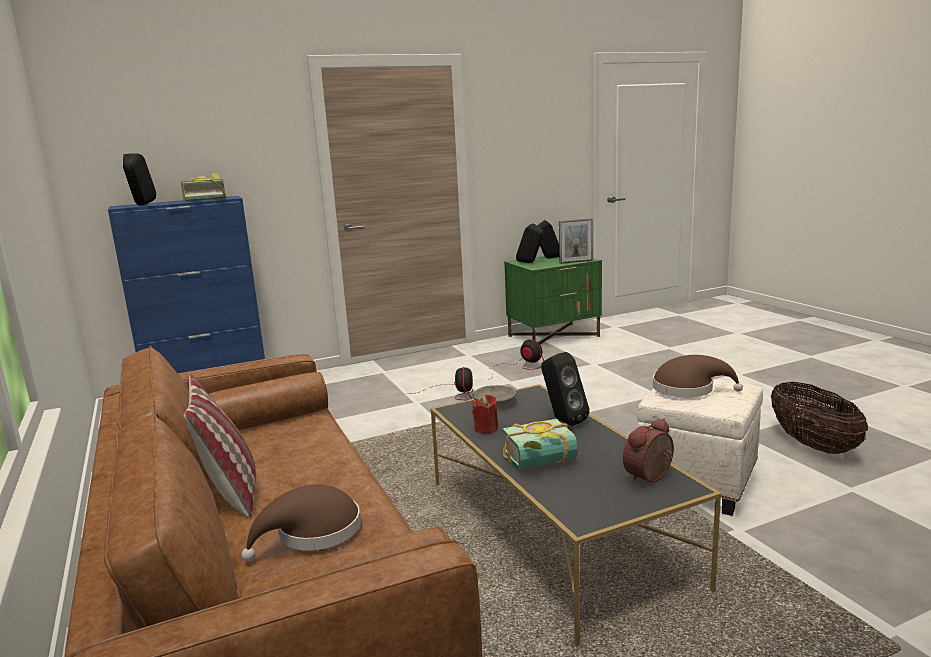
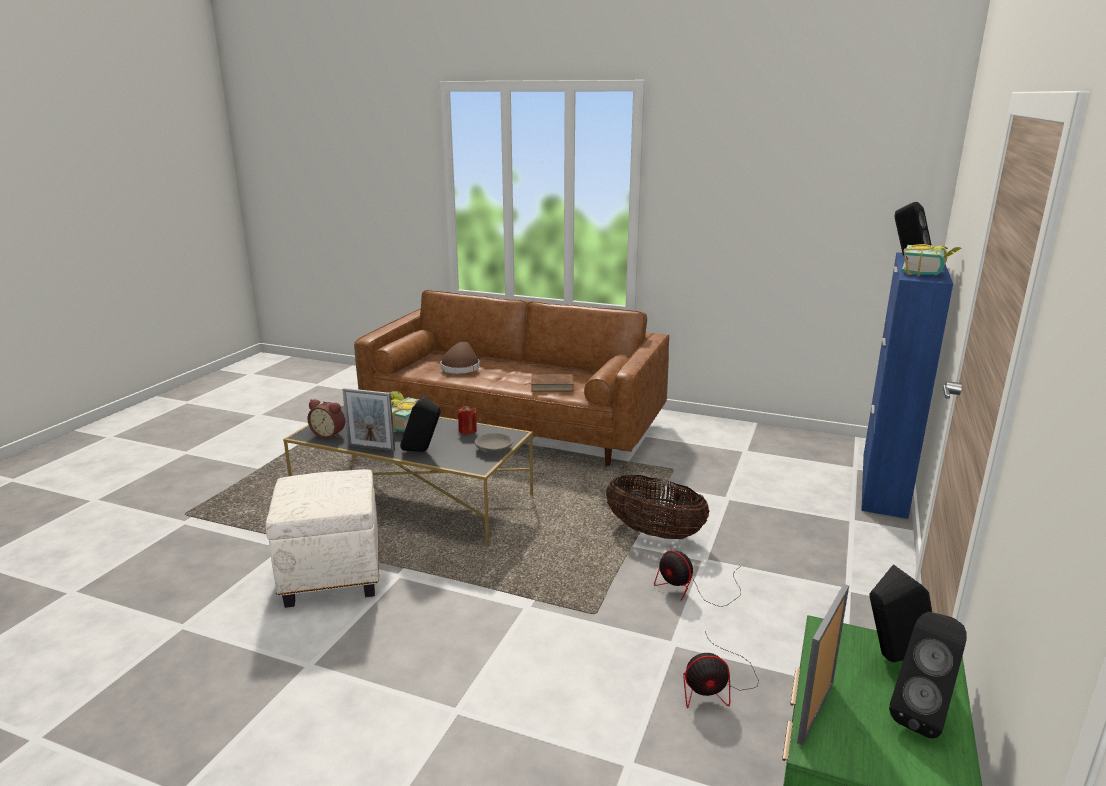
camera: 135 degrees right, 5 degrees up
pillow [184,374,256,517] -> none
alarm clock [623,418,674,483] -> alarm clock turned 105 degrees clockwise [308,399,345,439]
brown hat [653,355,743,397] -> none
basket [771,382,868,454] -> basket moved to [606,475,709,539]
none -> picture frame [342,388,395,451]
none -> brown book [529,374,574,391]

